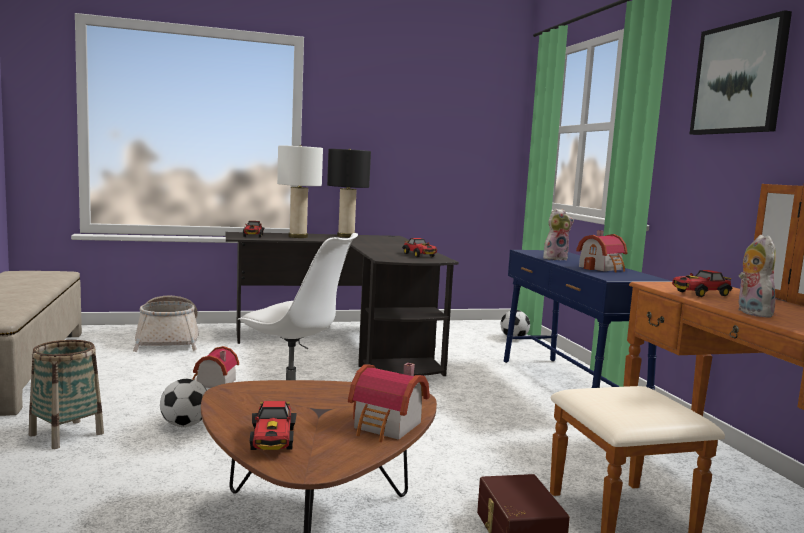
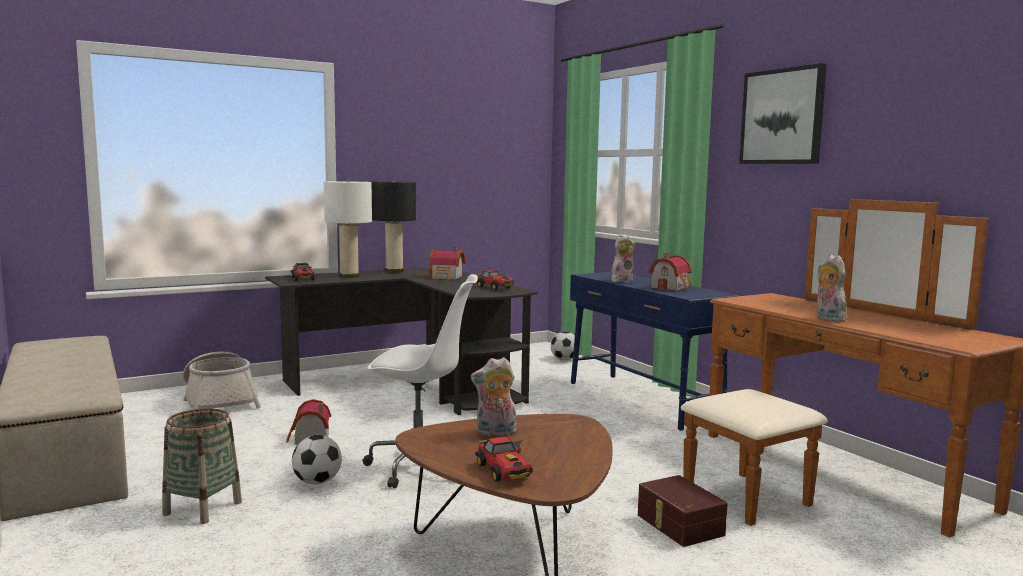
camera: 15 degrees left, 0 degrees up
toy house [348,363,430,442] -> toy house moved to [429,247,465,280]
toy car [672,270,732,297] -> none
none -> plush toy [470,357,516,436]

